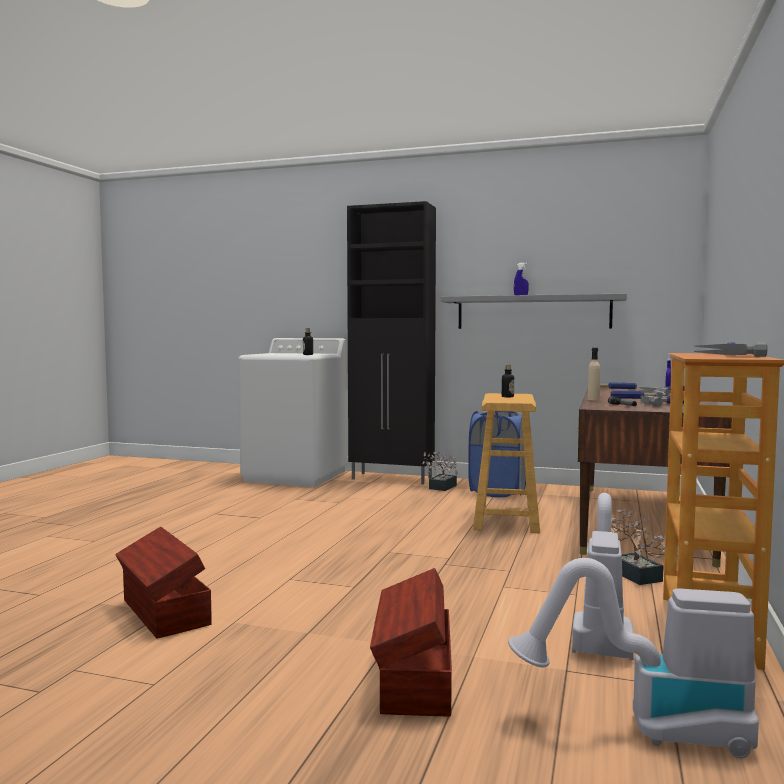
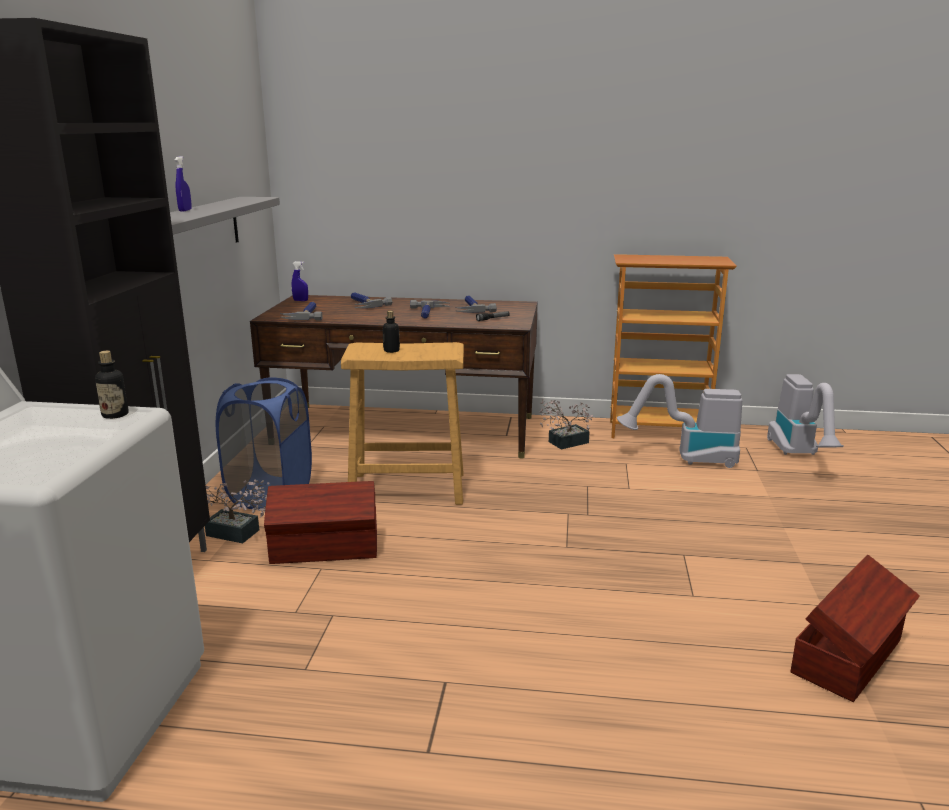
camera: 100 degrees left, 15 degrees up
brown storage box [370,568,452,716] -> brown storage box moved to [264,481,377,564]
beige bottle [588,348,600,400] -> none
hammer [694,342,767,357] -> none

